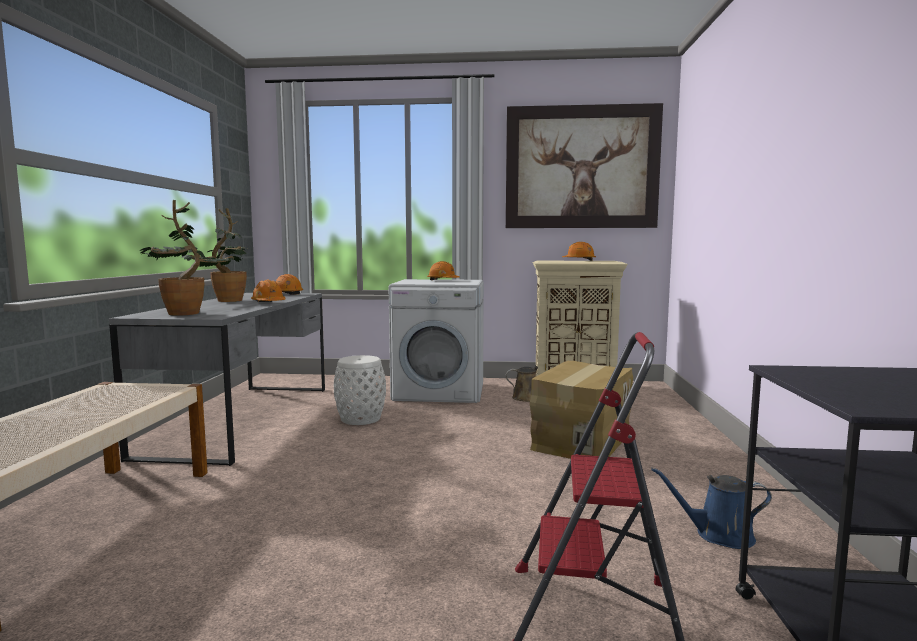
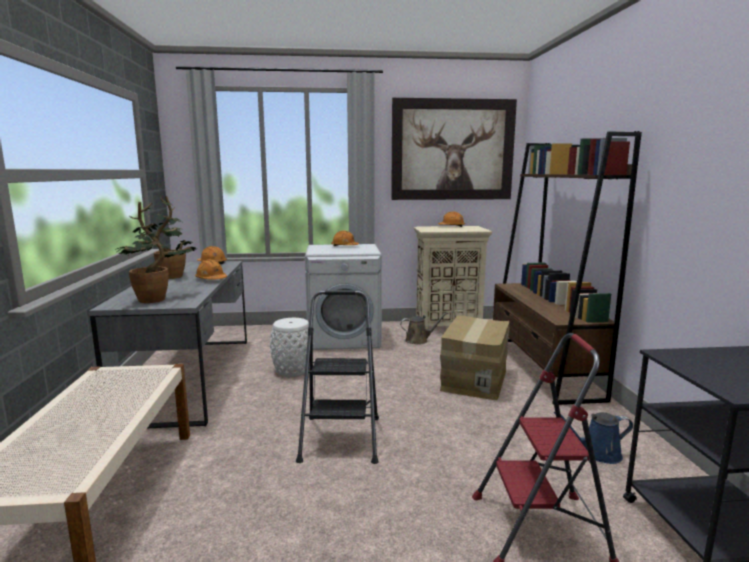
camera: 10 degrees left, 5 degrees up
none -> black step ladder [296,290,379,464]
none -> brown bookcase [493,131,642,405]

